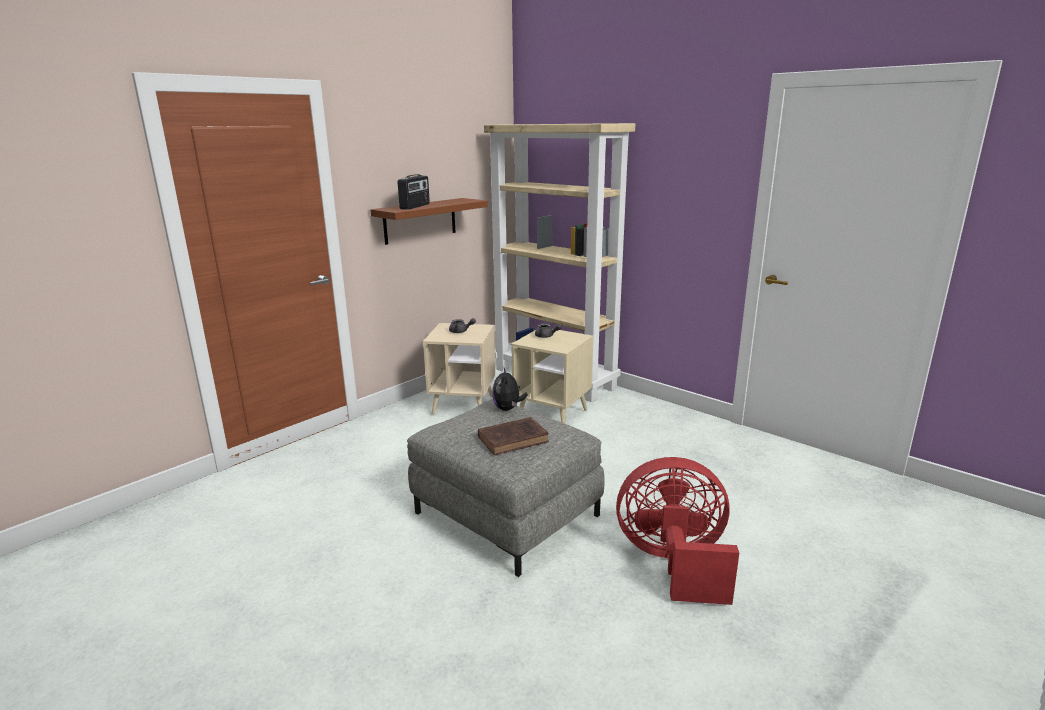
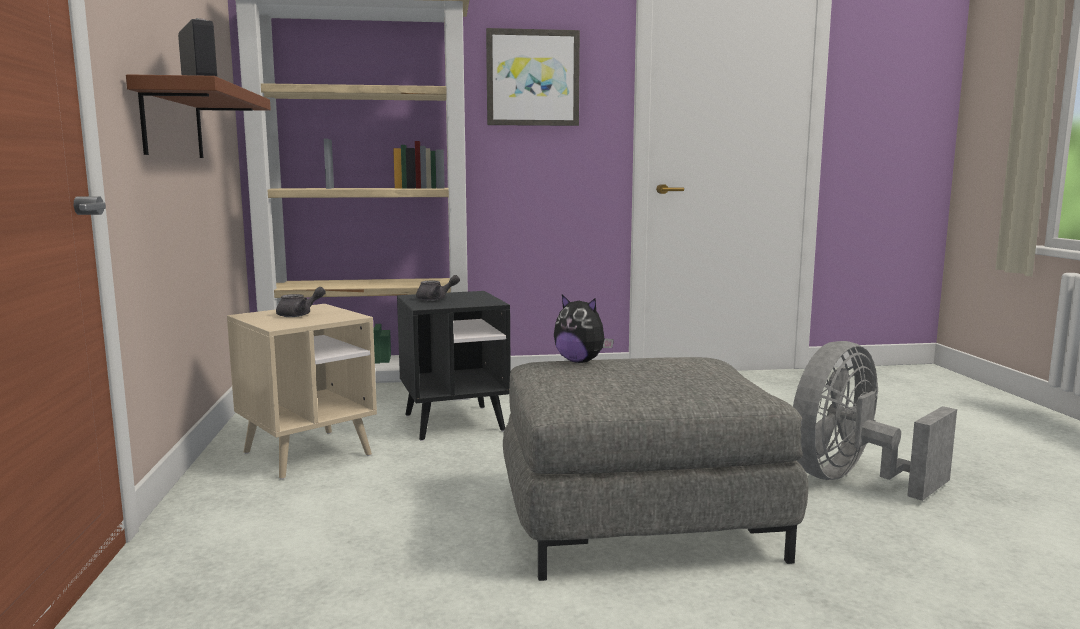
camera: 50 degrees left, 10 degrees down
brown book [478,417,549,455] -> none
beige side table [511,330,593,424] -> black side table [397,291,511,441]
red fan [616,457,739,605] -> grey fan [793,341,957,501]
none -> picture [486,28,580,126]

